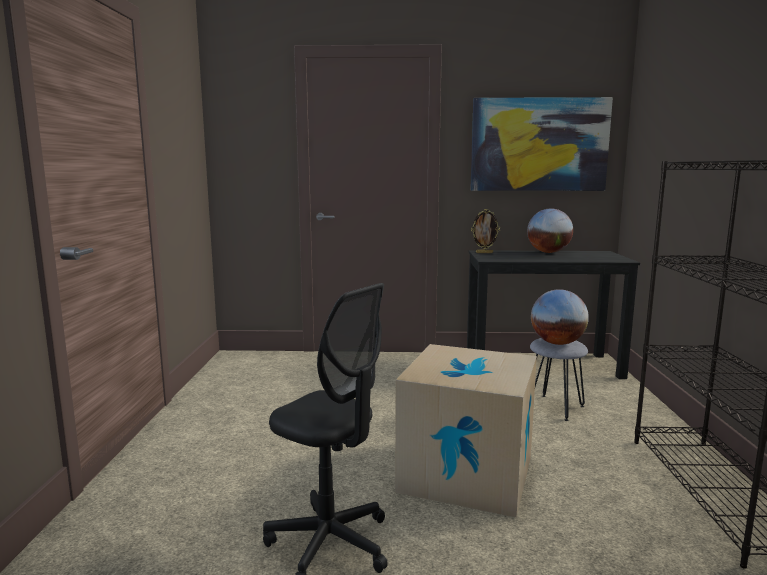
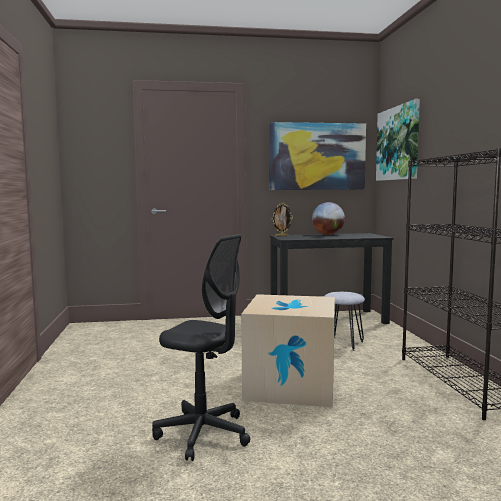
camera: 10 degrees left, 5 degrees down
globe [531,289,589,345] -> none
none -> picture [376,99,420,181]

